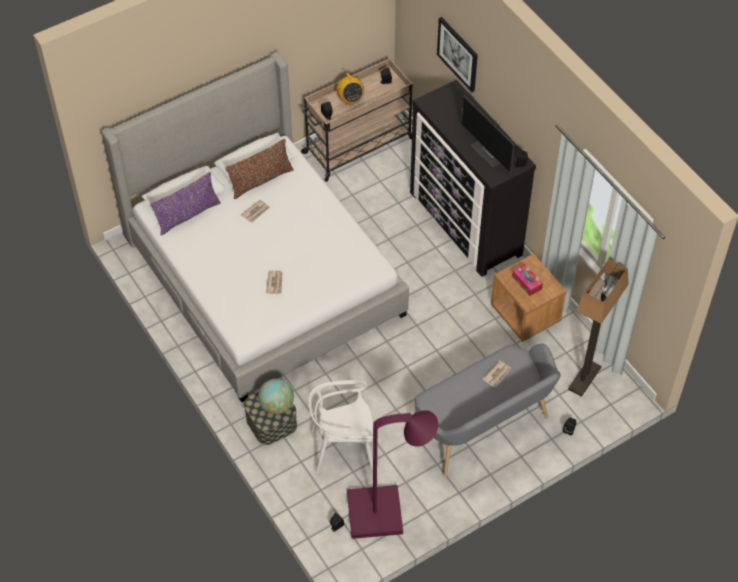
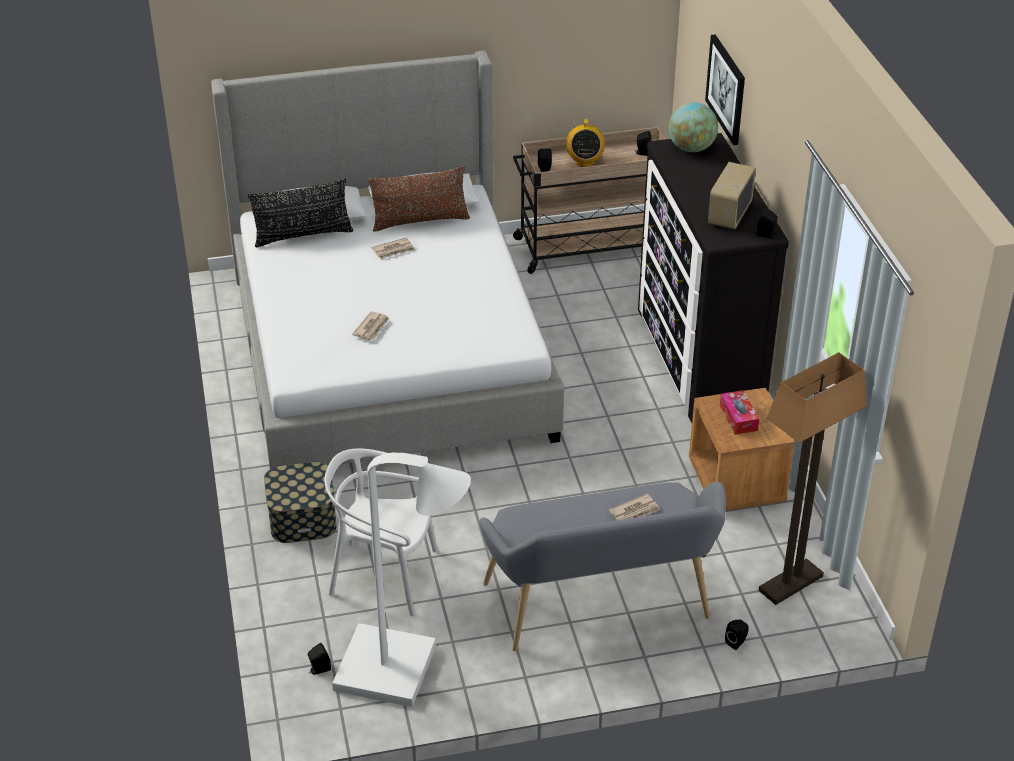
camera: 20 degrees right, 15 degrees down
purple pillow [150,172,221,236] -> black pillow [248,179,353,247]
globe [258,379,294,414] -> globe moved to [668,102,718,152]
purple floor lamp [347,410,438,539] -> white floor lamp [332,453,471,707]
monitor [461,96,514,173] -> radio [708,162,756,229]

